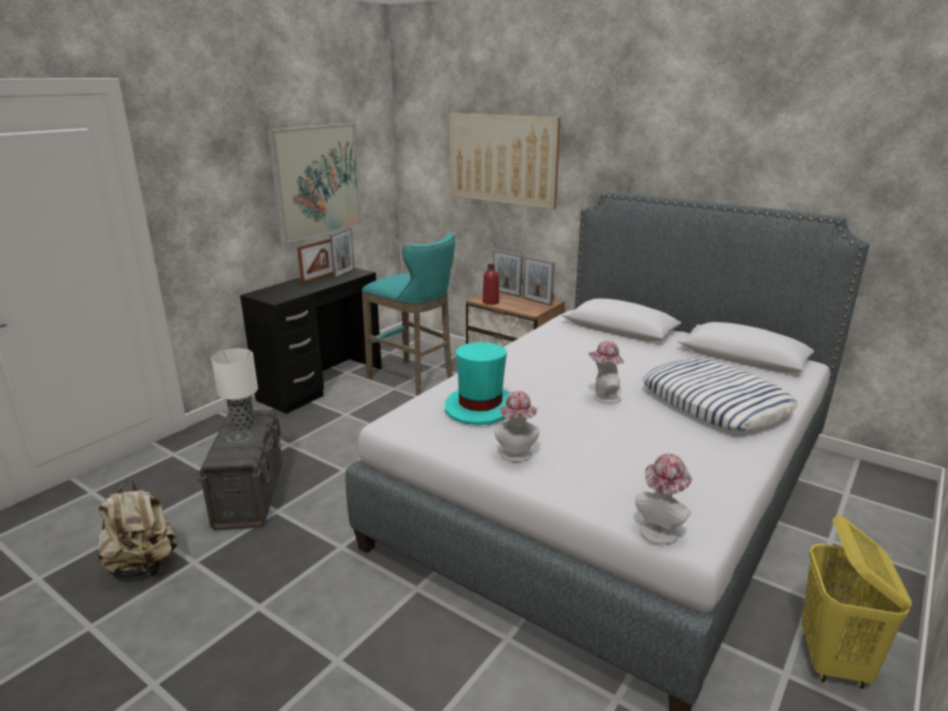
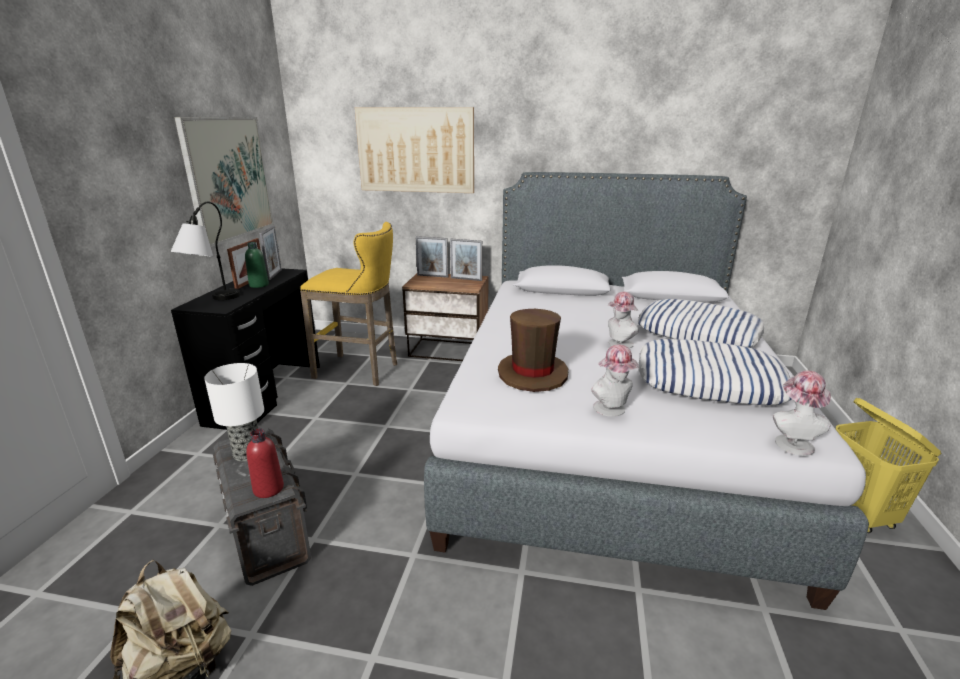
camera: 25 degrees left, 0 degrees up
turquoise stool [362,233,455,396] -> yellow stool [300,222,397,386]
turquoise hat [445,342,510,425] -> brown hat [498,309,568,392]
red bottle [483,264,499,305] -> red bottle moved to [246,429,284,498]
none -> table lamp [170,201,240,300]
none -> green bottle [245,242,269,288]
none -> pillow [639,339,791,405]

